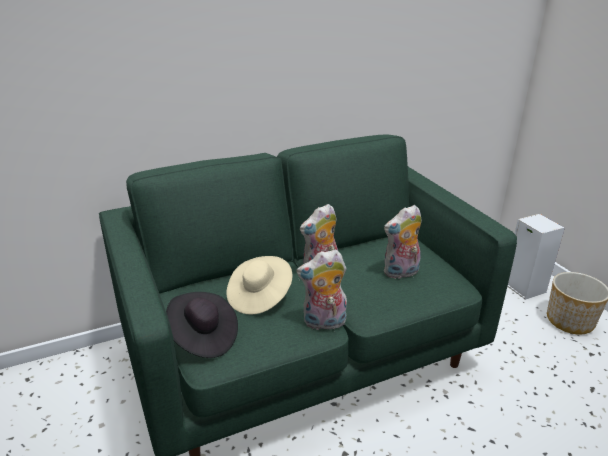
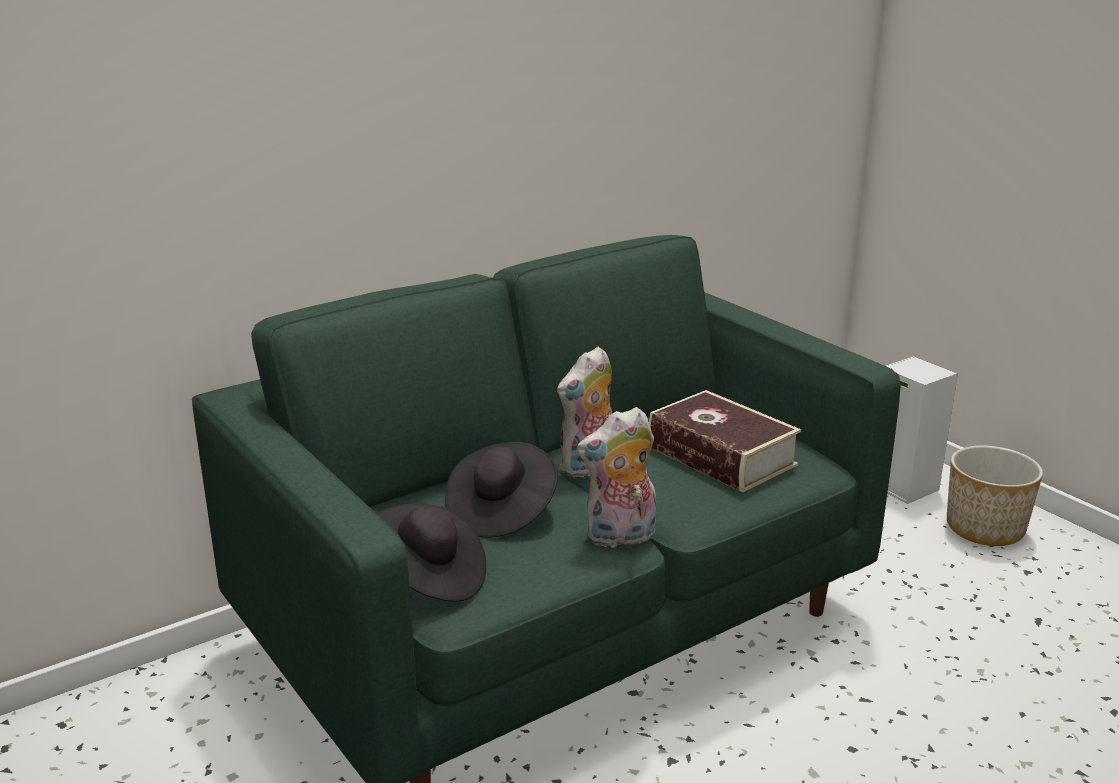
camera: 10 degrees left, 5 degrees down
beige hat [226,256,292,315] -> black hat [445,442,558,538]
plush toy [384,205,422,279] -> book [649,390,801,493]

